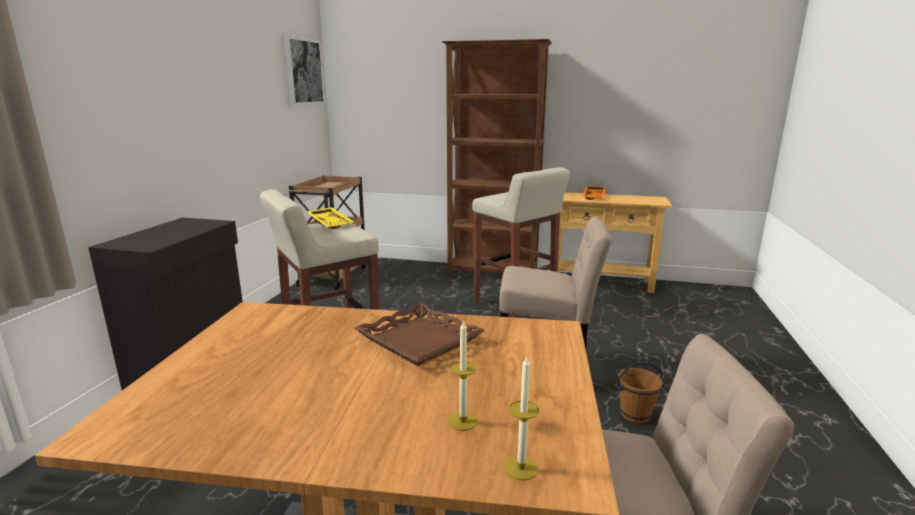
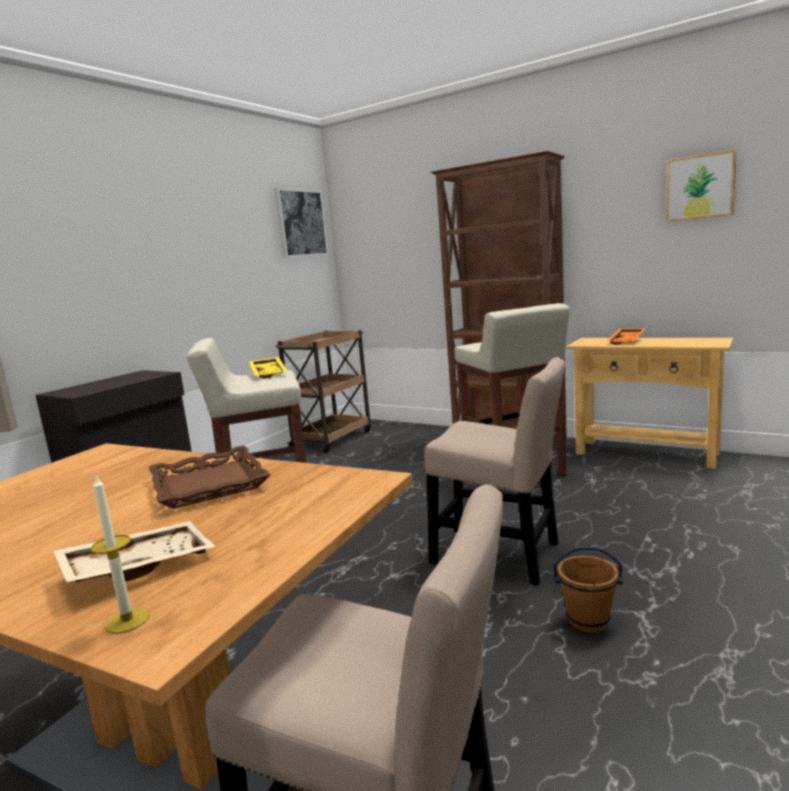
camera: 20 degrees right, 5 degrees down
candle [448,320,478,431] -> beige tray [54,521,216,583]
none -> picture [666,149,737,221]

